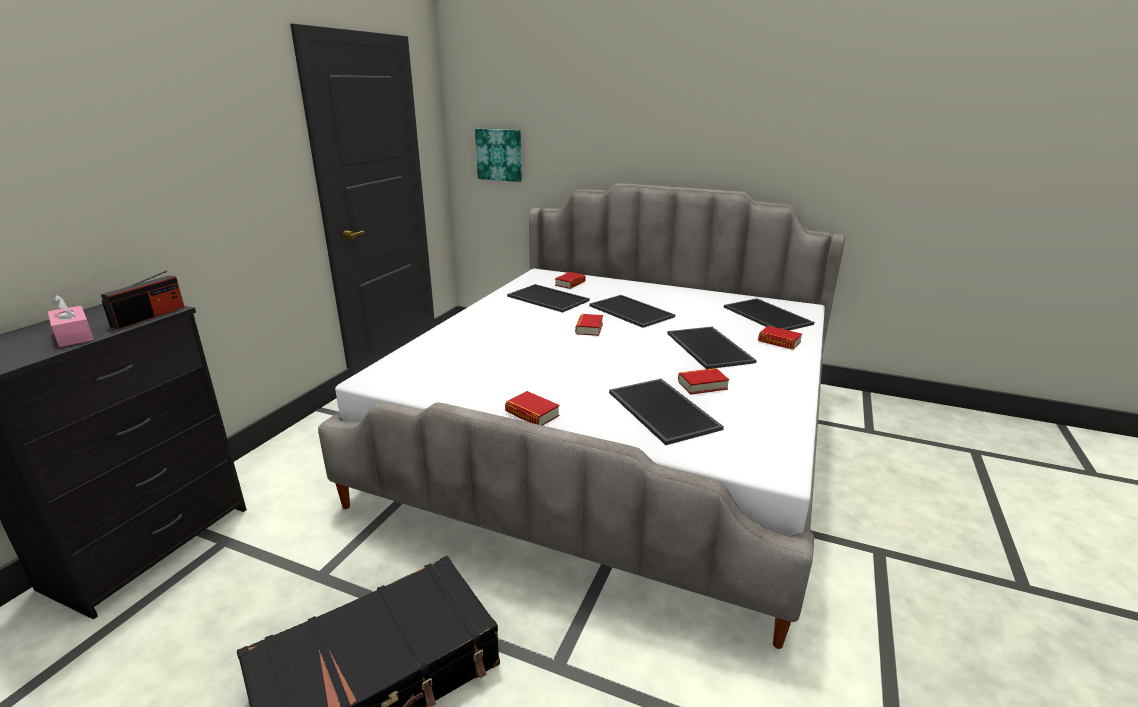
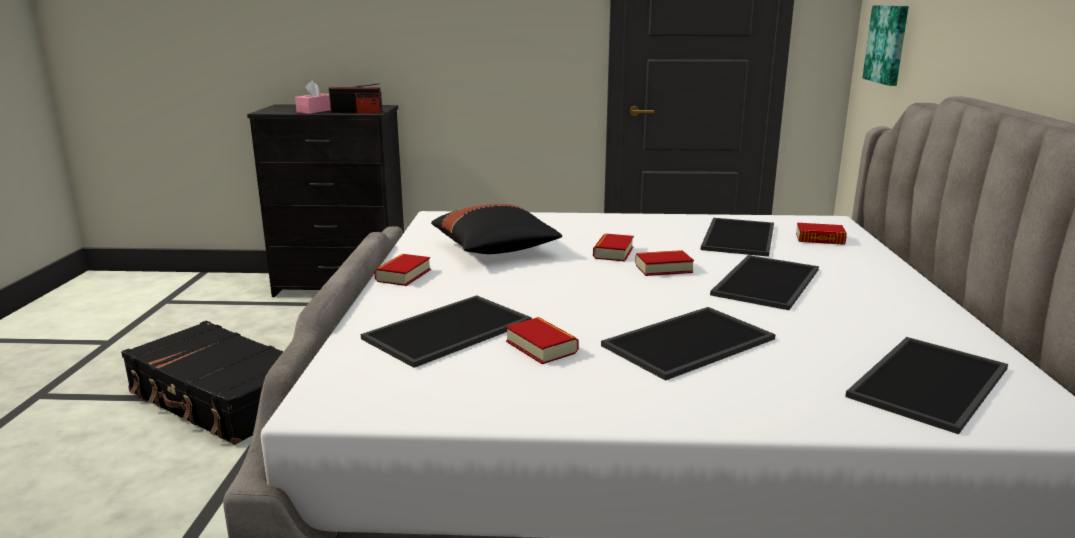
camera: 70 degrees right, 5 degrees down
book [758,326,802,350] -> book moved to [593,233,634,261]
none -> black pillow [431,204,562,254]

